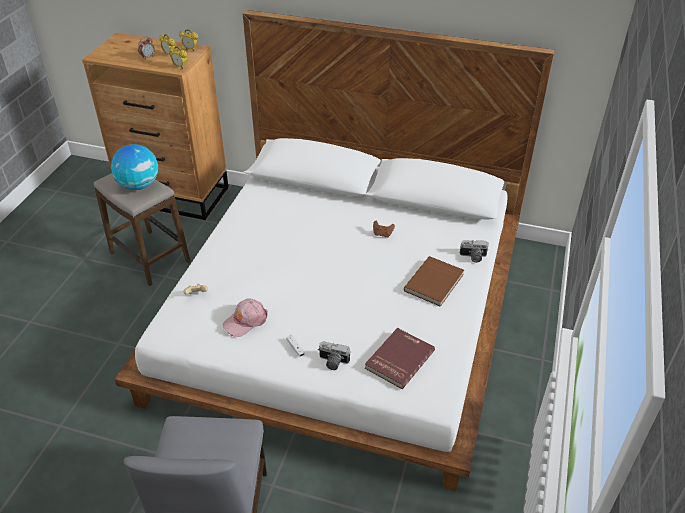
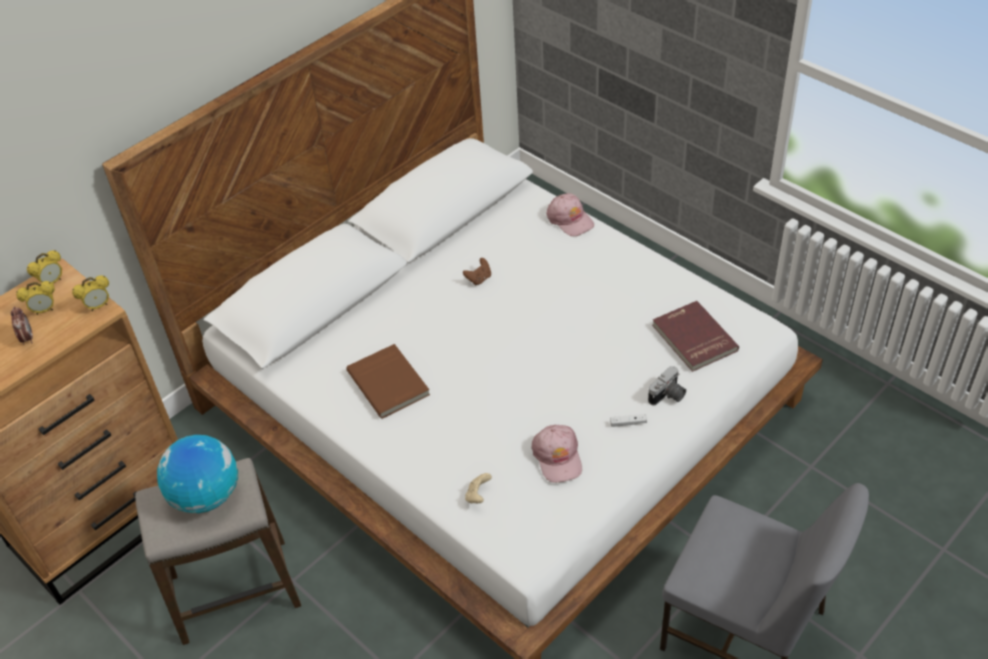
camera: 60 degrees left, 5 degrees up
brown book [404,256,464,307] -> brown book moved to [346,344,430,419]
camera [460,240,489,263] -> pink cap [546,193,594,237]

